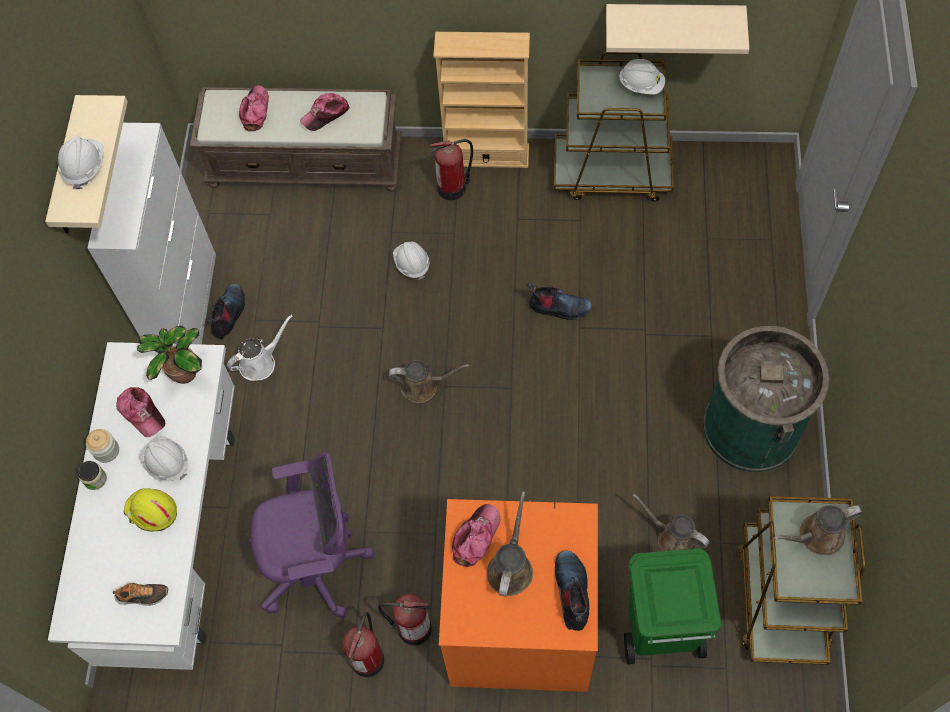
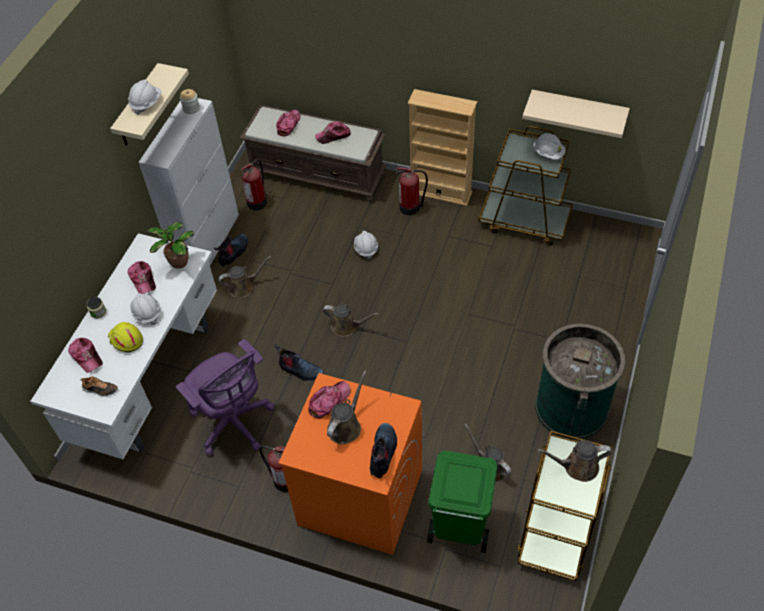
camera: 15 degrees right, 10 degrees down
jar [86,429,119,463] -> jar moved to [180,89,200,114]
white watering can [227,315,292,381] -> brown watering can [218,256,271,298]
purple office chair [249,452,374,617] -> purple office chair turned 45 degrees clockwise [176,339,275,456]
fire extinguisher [342,612,384,677] -> fire extinguisher moved to [241,159,267,210]
boot [526,282,592,320] -> boot moved to [274,344,324,381]
none -> cap [68,338,103,373]

